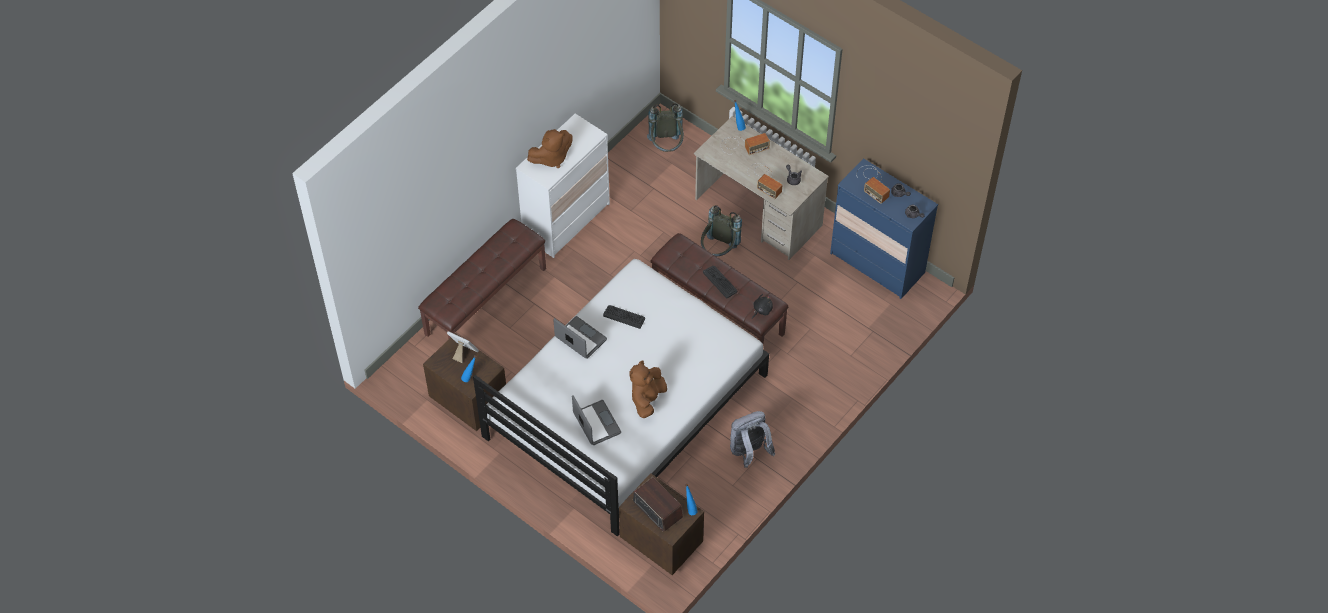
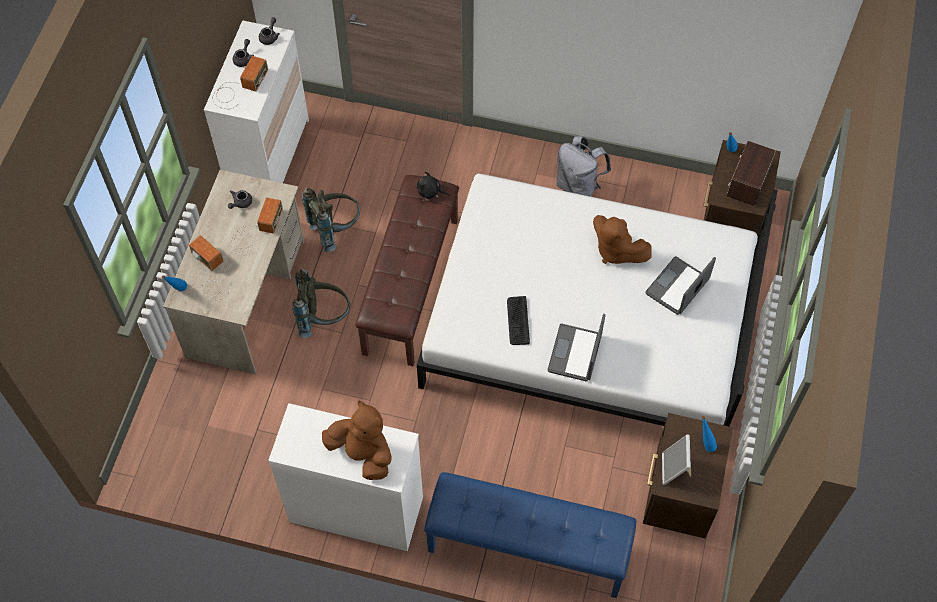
camera: 115 degrees left, 5 degrees up
brown bench [418,219,546,340] -> blue bench [424,472,637,598]
brown plush toy [629,360,667,418] -> brown plush toy turned 45 degrees clockwise [593,215,651,264]
grey backpack [647,103,684,152] -> grey backpack moved to [302,188,360,252]
keyboard [703,266,737,298] -> none
blue dresser [830,158,938,299] -> white dresser [204,20,309,183]

